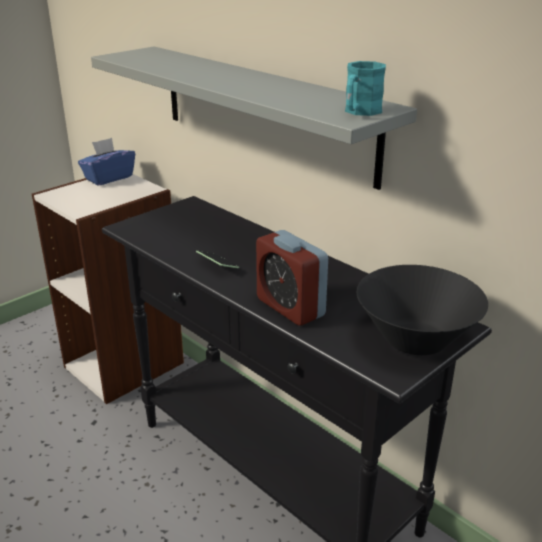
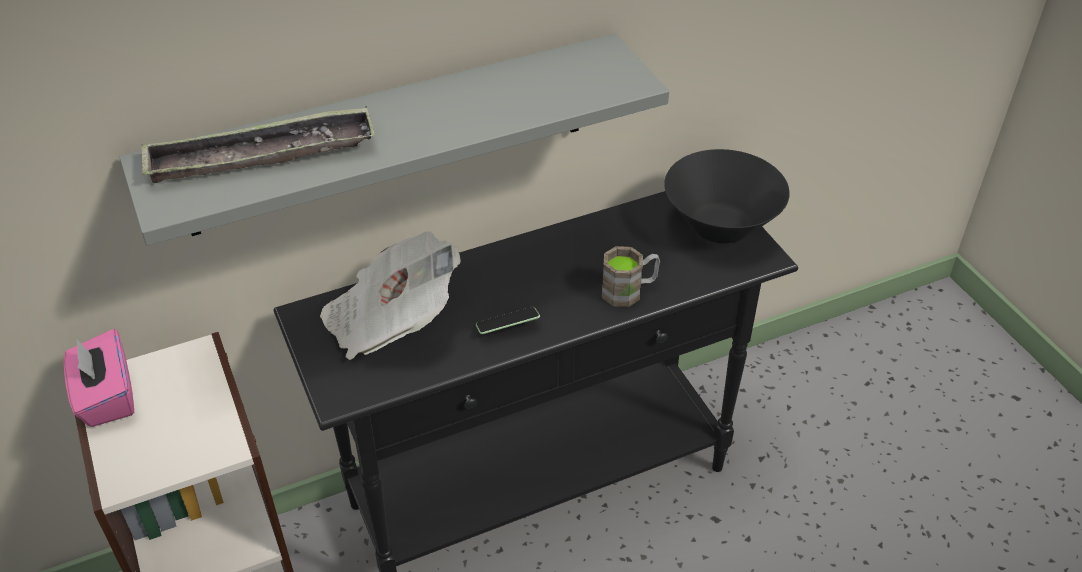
camera: 70 degrees left, 15 degrees up
blue tissue box [78,138,135,186] -> pink tissue box [64,329,134,427]
alarm clock [256,230,328,326] -> brown mug [602,246,660,307]
turquoise mug [345,61,386,116] -> none
none -> tray [142,106,375,183]
none -> newspaper [320,231,461,360]

